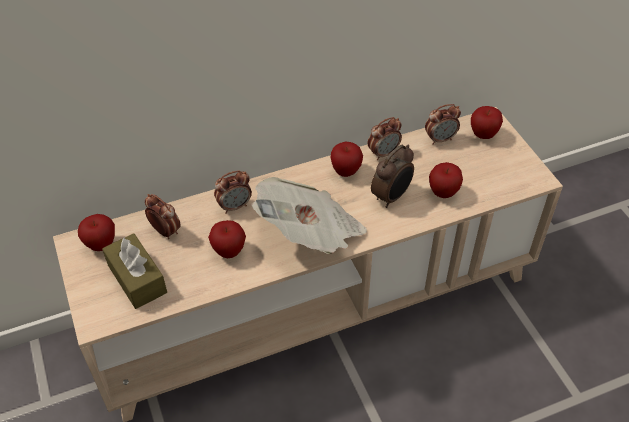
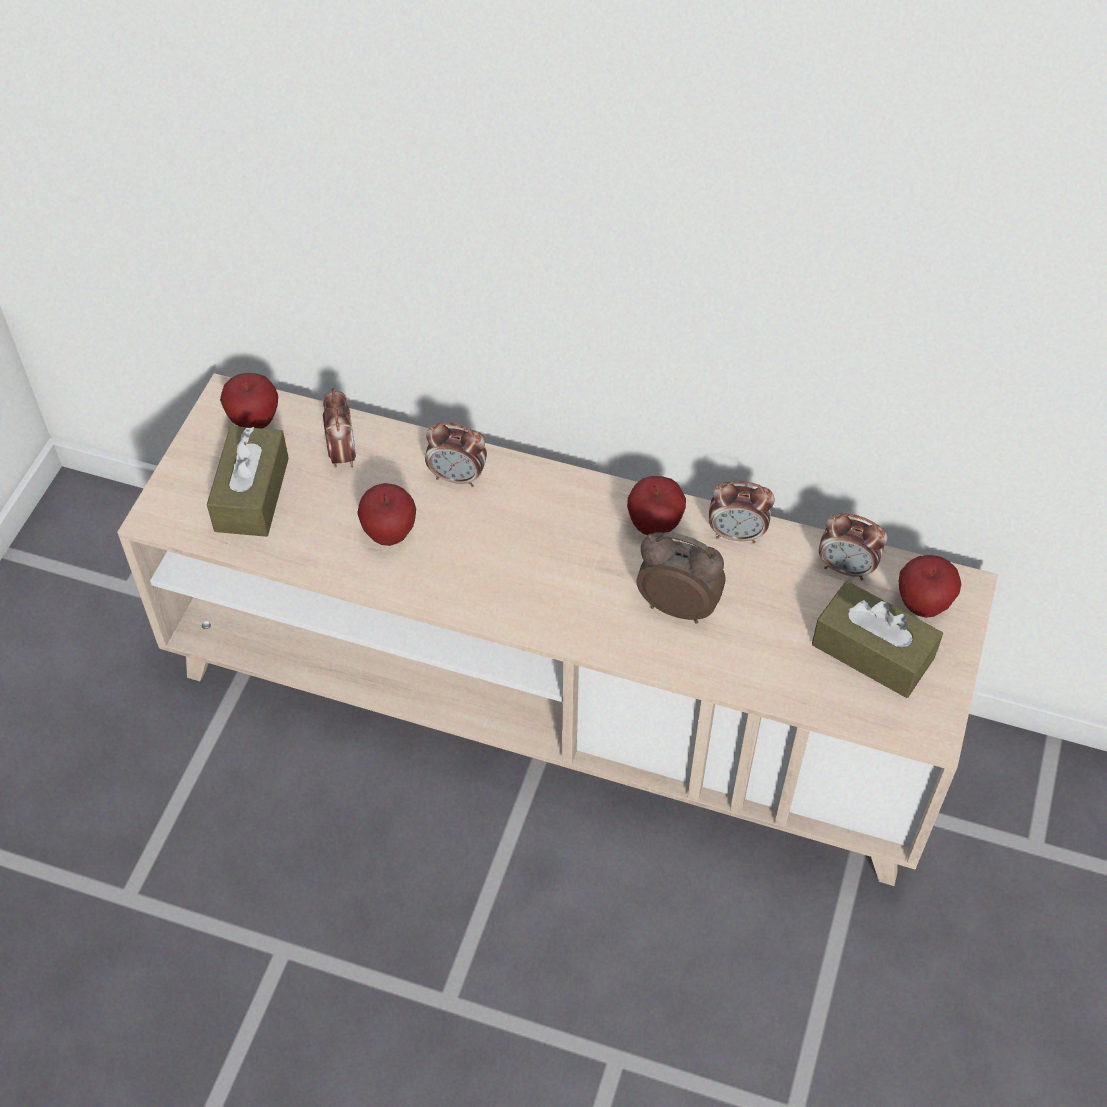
camera: 40 degrees right, 5 degrees up
newspaper [251,177,367,254] -> none
alarm clock [371,145,414,208] -> alarm clock turned 150 degrees counterclockwise [637,532,726,624]
apple [429,162,463,198] -> none
none -> brown tissue box [812,581,943,698]

